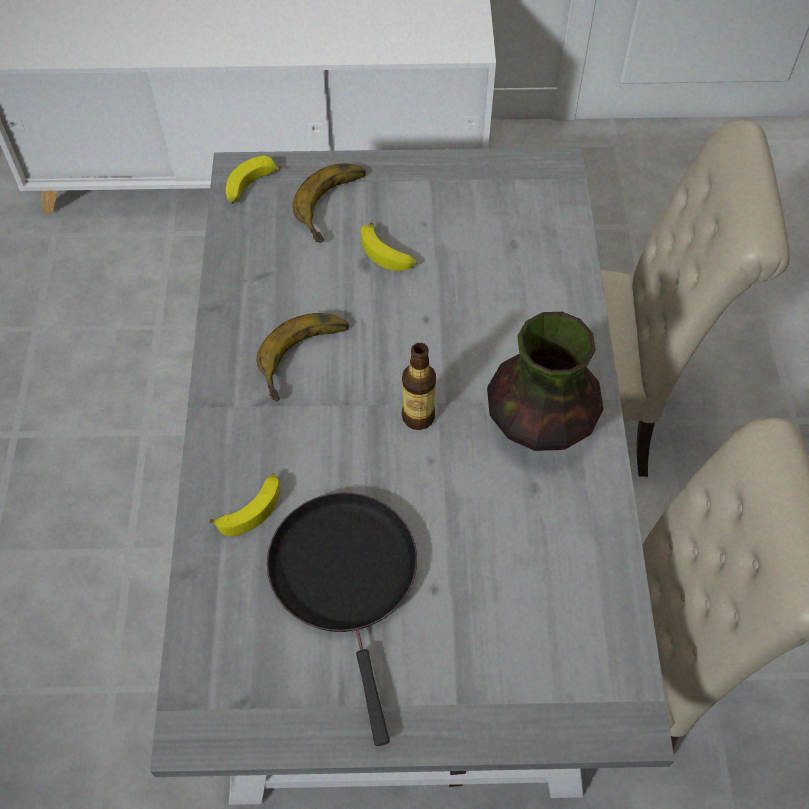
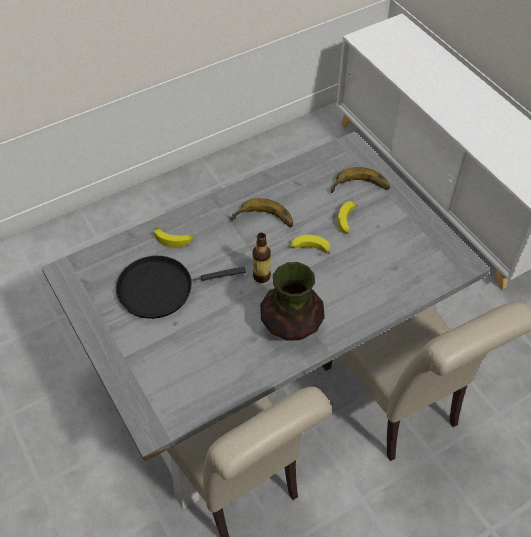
camera: 60 degrees right, 5 degrees down
banana [226,156,281,204] -> banana moved to [290,235,330,254]
black frying pan [267,492,417,746] -> black frying pan turned 150 degrees counterclockwise [116,256,246,319]

